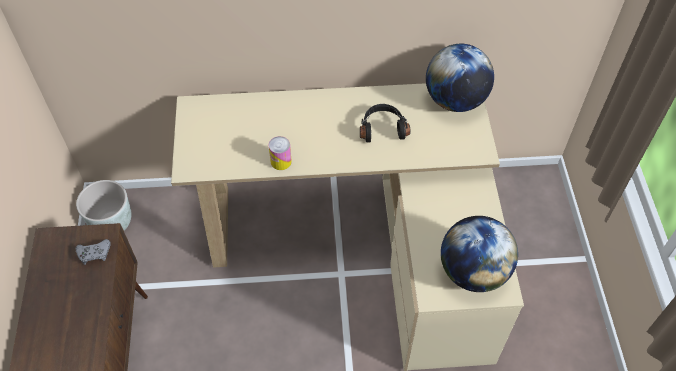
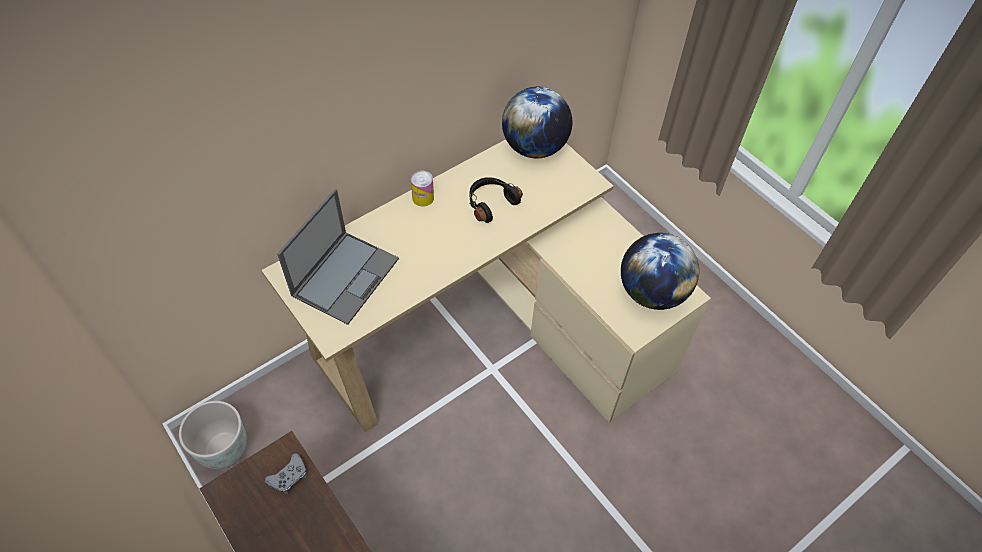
camera: 35 degrees left, 0 degrees up
can [269,136,292,170] -> can moved to [411,171,434,206]
none -> laptop [277,189,399,325]

